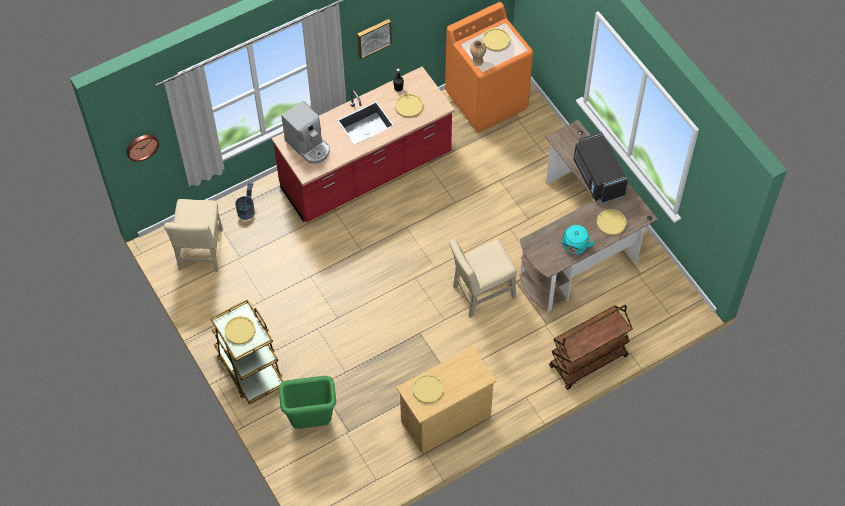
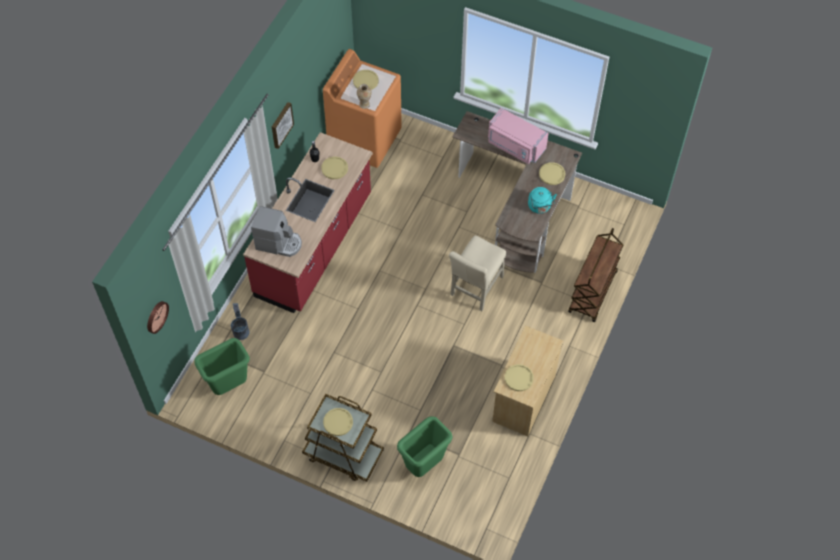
camera: 35 degrees left, 0 degrees up
beige chair [164,199,223,272] -> green trash can [194,338,250,395]
black microwave [574,132,628,203] -> pink microwave [488,108,549,164]

